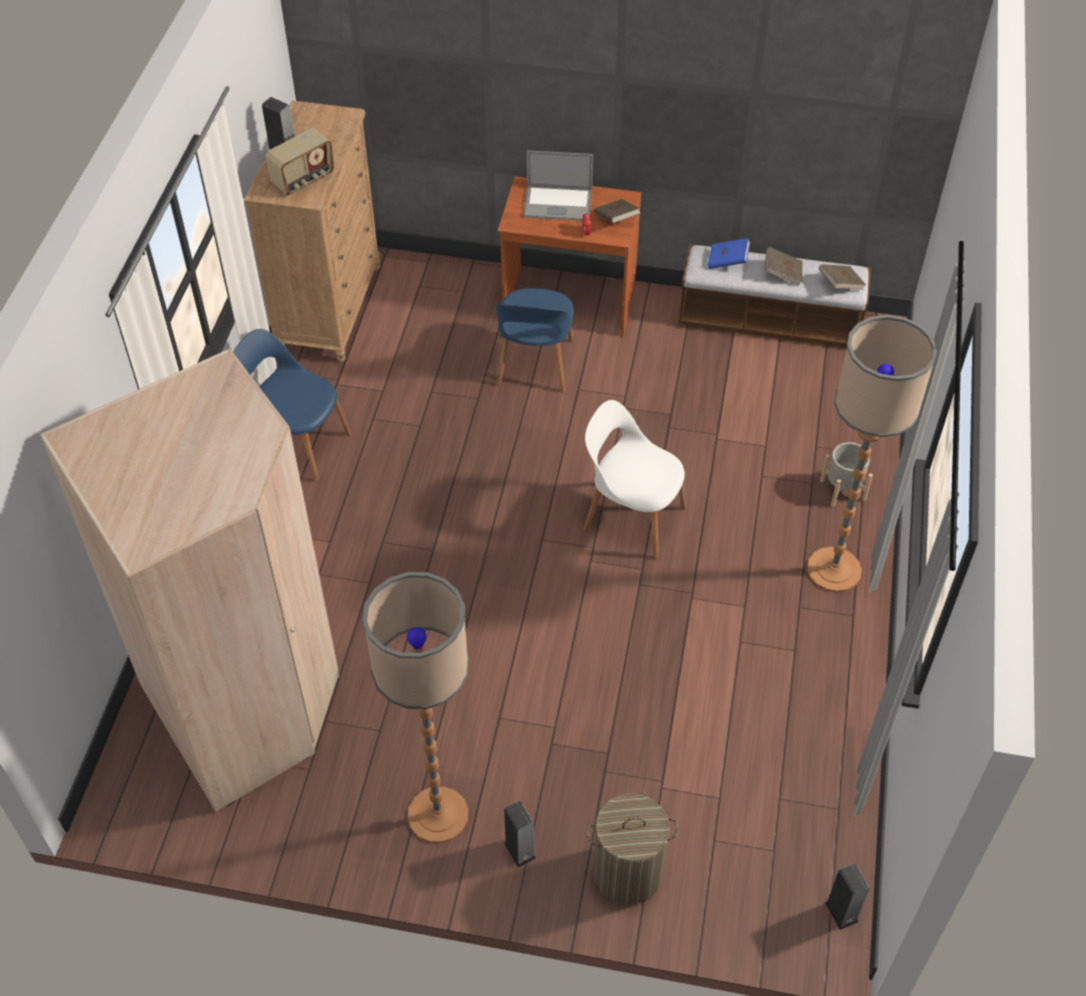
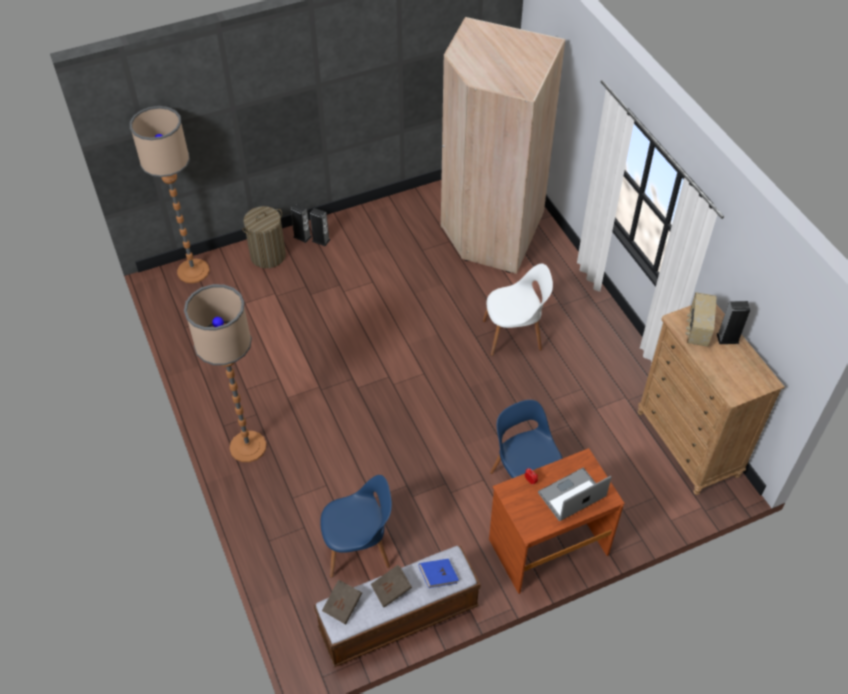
camera: 145 degrees right, 0 degrees up
blue chair [233,329,351,482] -> blue chair moved to [320,475,392,578]
floor lamp [362,572,469,843] -> floor lamp moved to [130,106,210,283]
white chair [583,400,686,559] -> white chair moved to [483,264,553,356]
brown book [594,199,641,223] -> none
grey planter [820,442,873,507] -> none
speaker [825,863,870,930] -> speaker moved to [291,204,312,243]

